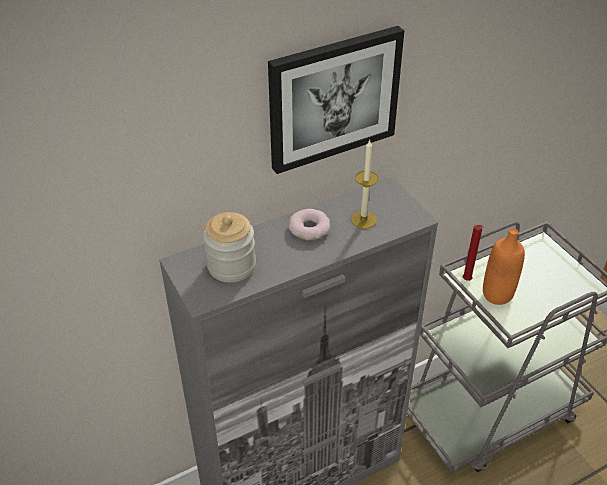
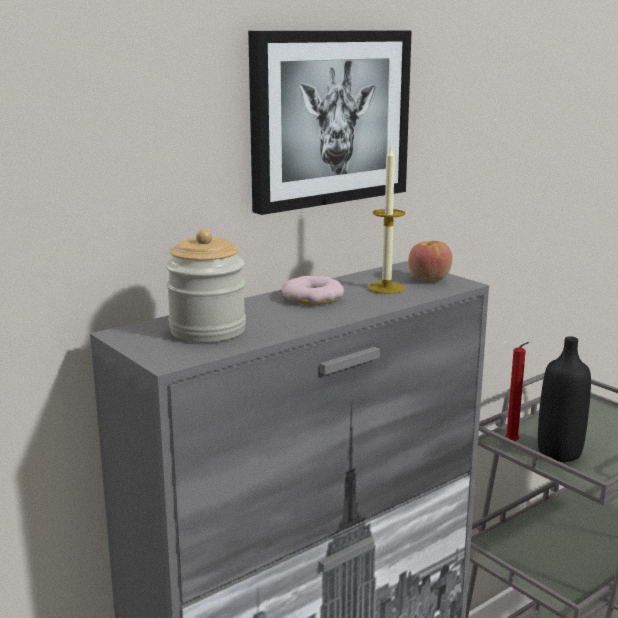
camera: 10 degrees left, 25 degrees down
orange bottle [483,228,525,305] -> black bottle [538,336,591,462]
none -> apple [408,240,452,281]

